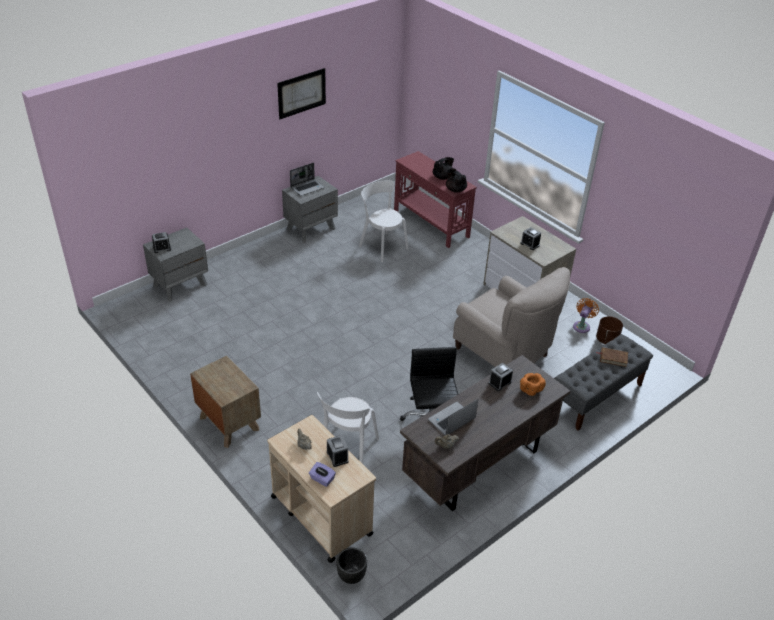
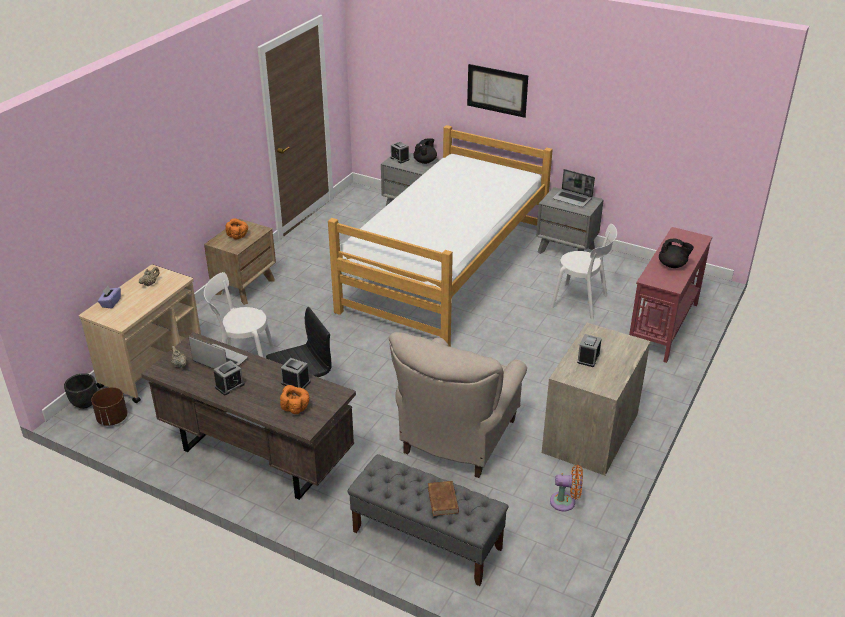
camera: 70 degrees right, 5 degrees down
picture [277,68,326,119] -> picture moved to [467,64,528,118]
alarm clock [327,435,349,467] -> alarm clock moved to [214,360,245,395]
white chair [359,180,409,262] -> white chair turned 90 degrees clockwise [551,224,617,319]
black teapot [446,168,467,193] -> black teapot moved to [413,138,437,164]
brown planter [596,316,623,344] -> brown planter moved to [91,387,127,426]
none -> orange bowl [226,218,248,239]
none -> bed [328,125,553,347]

